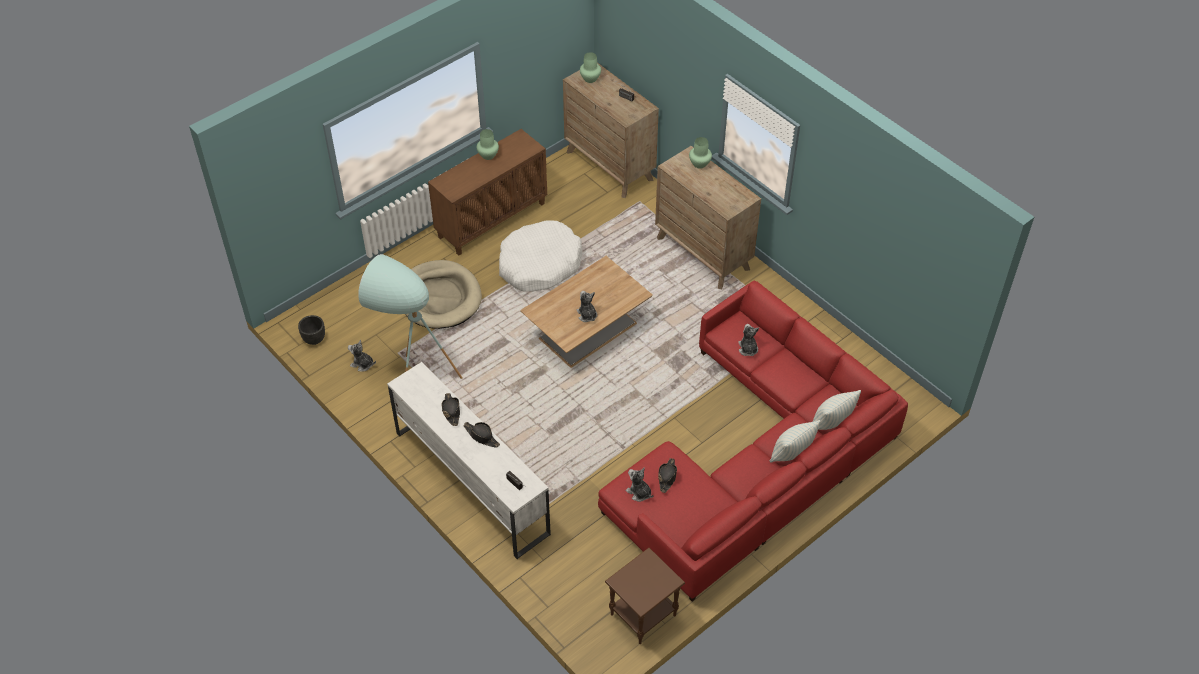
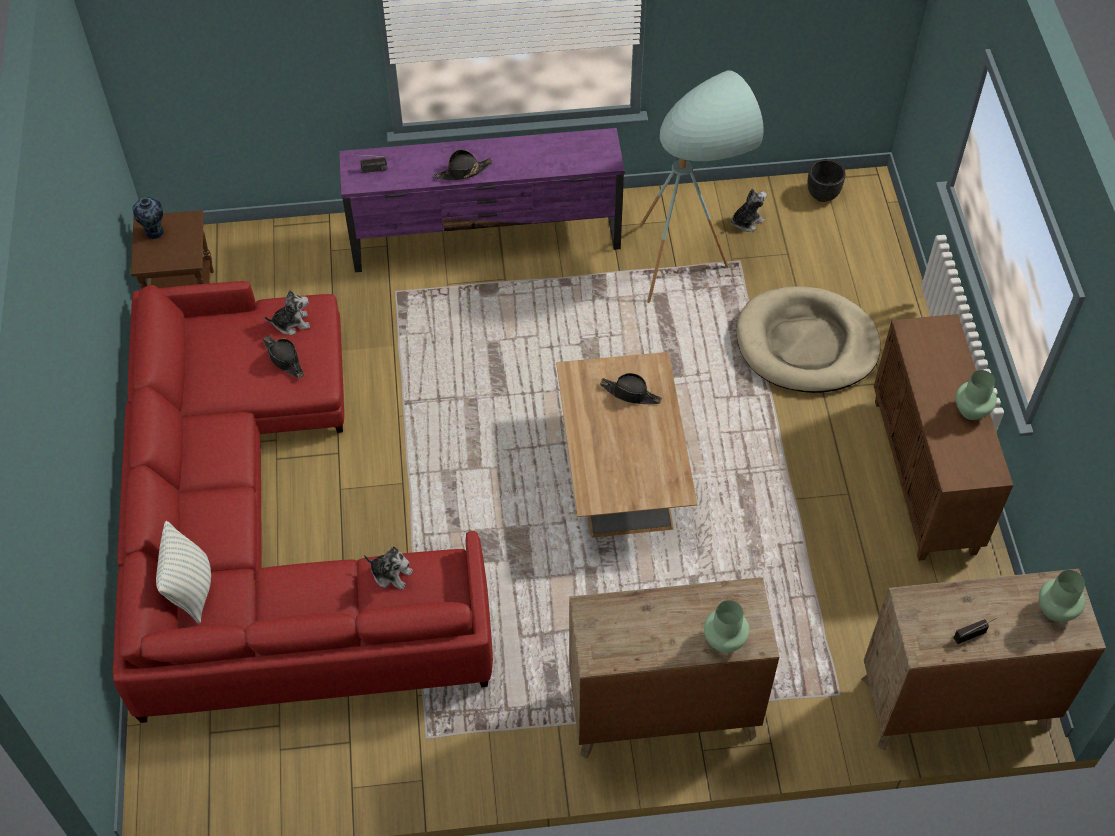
camera: 125 degrees right, 5 degrees up
white tv stand [387,362,551,559] -> purple tv stand [339,128,624,272]
black hat [442,393,460,426] -> black hat moved to [600,373,662,404]
white dog bed [499,220,583,292] -> none
plush toy [577,291,597,322] -> none
pillow [769,420,821,463] -> none
none -> vase [133,197,164,240]

